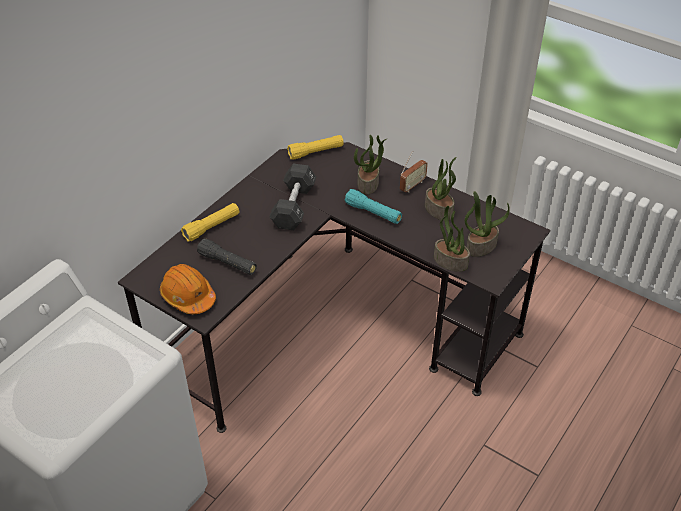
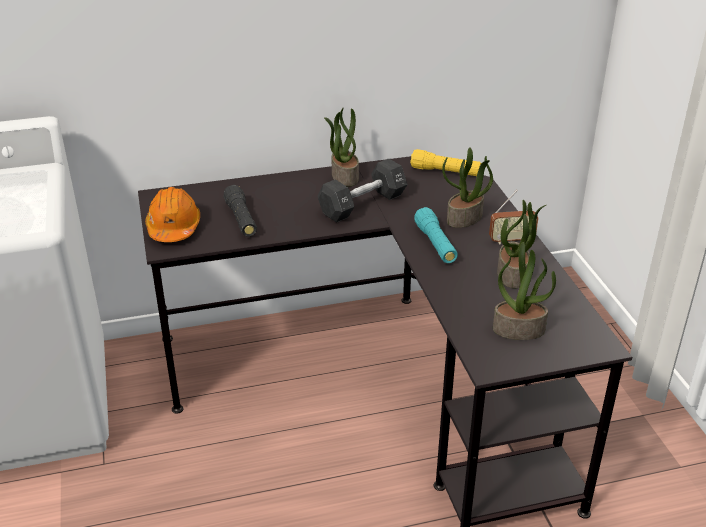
camera: 40 degrees right, 10 degrees down
yellow flashlight [181,203,239,242] -> none
potted plant [434,206,470,272] -> potted plant moved to [324,107,359,187]

